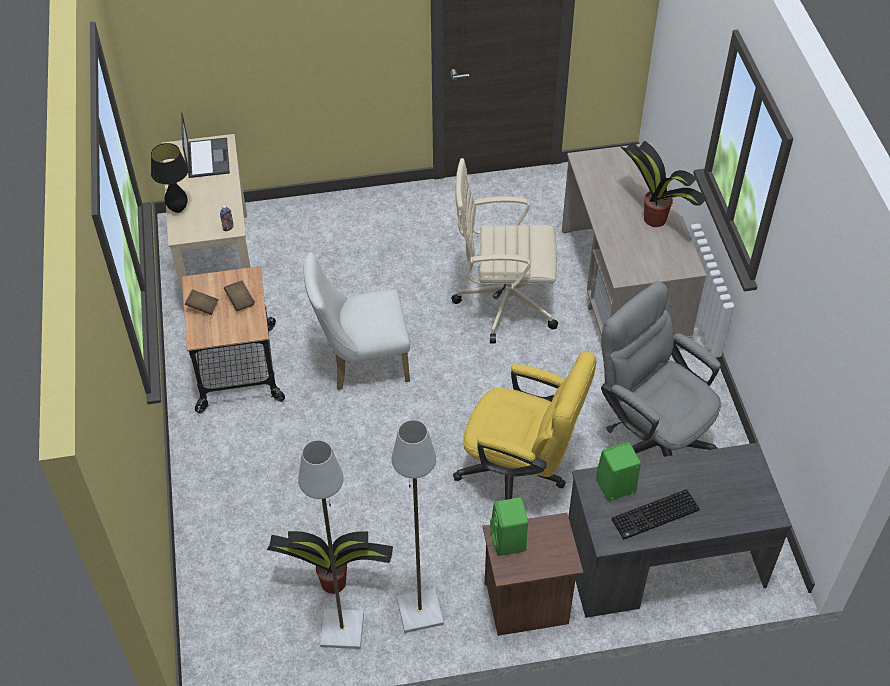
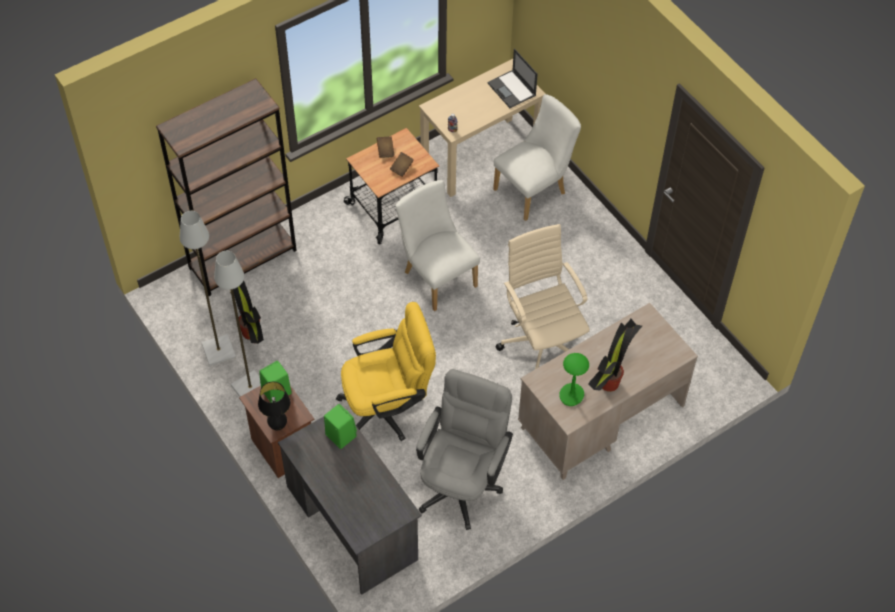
camera: 65 degrees right, 5 degrees up
black table lamp [151,143,188,213] -> black table lamp moved to [258,382,291,430]
laptop [181,112,230,178] -> laptop turned 90 degrees clockwise [487,49,538,108]
yellow office chair [453,351,597,500] -> yellow office chair turned 105 degrees counterclockwise [336,302,436,441]
keyboard [612,489,700,539] -> none
none -> brown bookcase [156,78,297,296]
none -> white chair [493,94,581,221]
none -> green table lamp [559,353,589,406]

